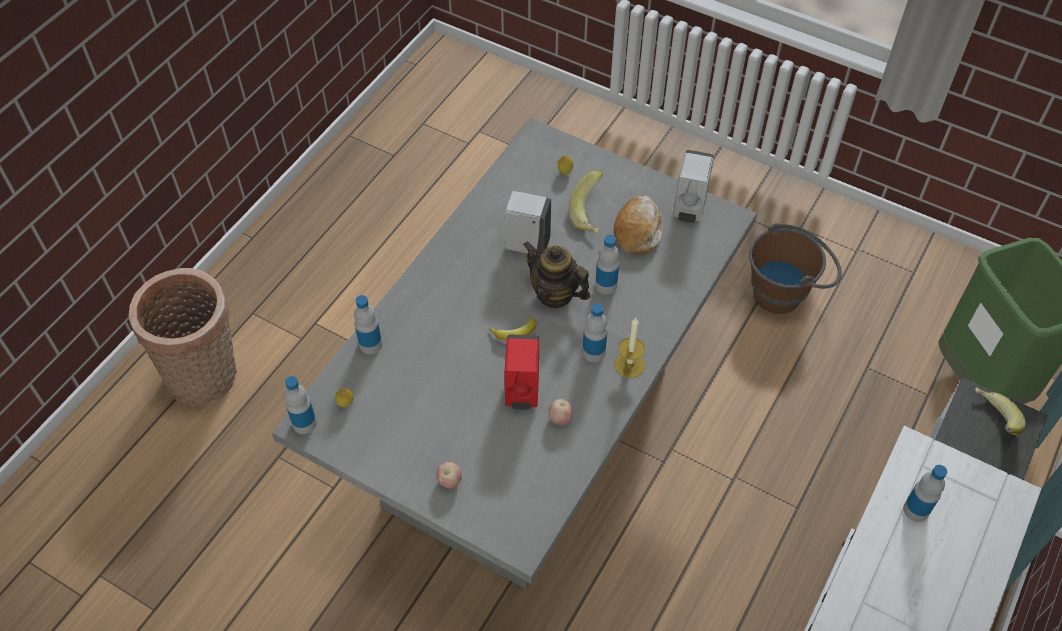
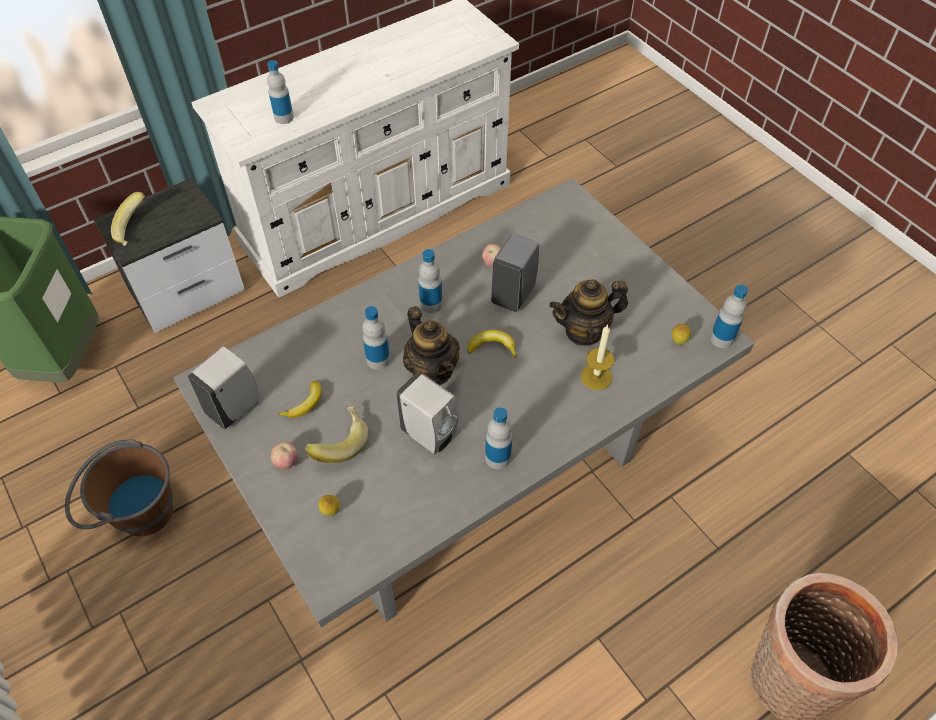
camera: 155 degrees left, 0 degrees up
bottle [354,295,382,354] -> bottle moved to [485,407,512,469]
apple [436,462,462,488] -> apple moved to [271,442,297,470]
red soap dispenser [504,335,540,409] -> grey soap dispenser [491,234,539,312]
bread [613,196,663,255] -> banana [277,381,322,418]
candle [614,317,645,378] -> candle moved to [581,325,614,390]
none -> teapot [549,279,628,346]

